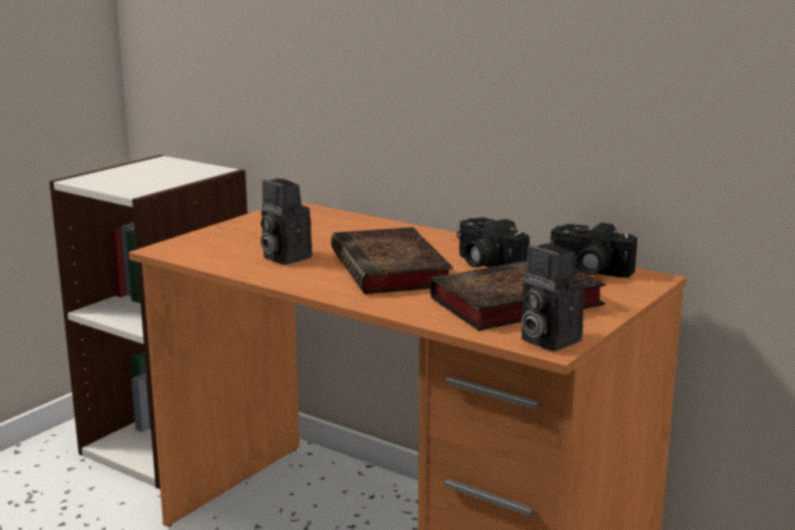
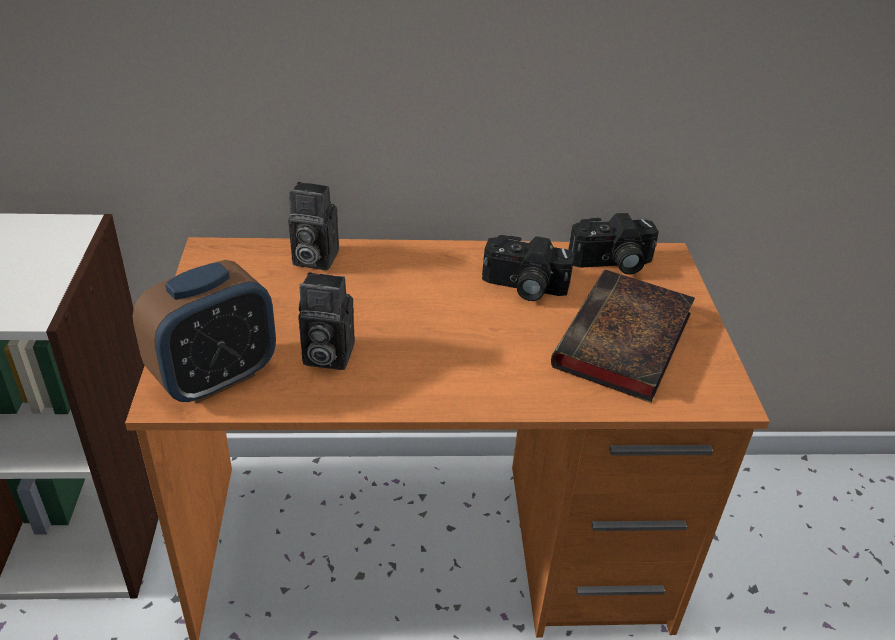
camera: 40 degrees left, 20 degrees up
book [331,227,453,294] -> none
camera [522,244,584,351] -> camera moved to [288,182,339,270]
none -> alarm clock [133,260,276,404]

